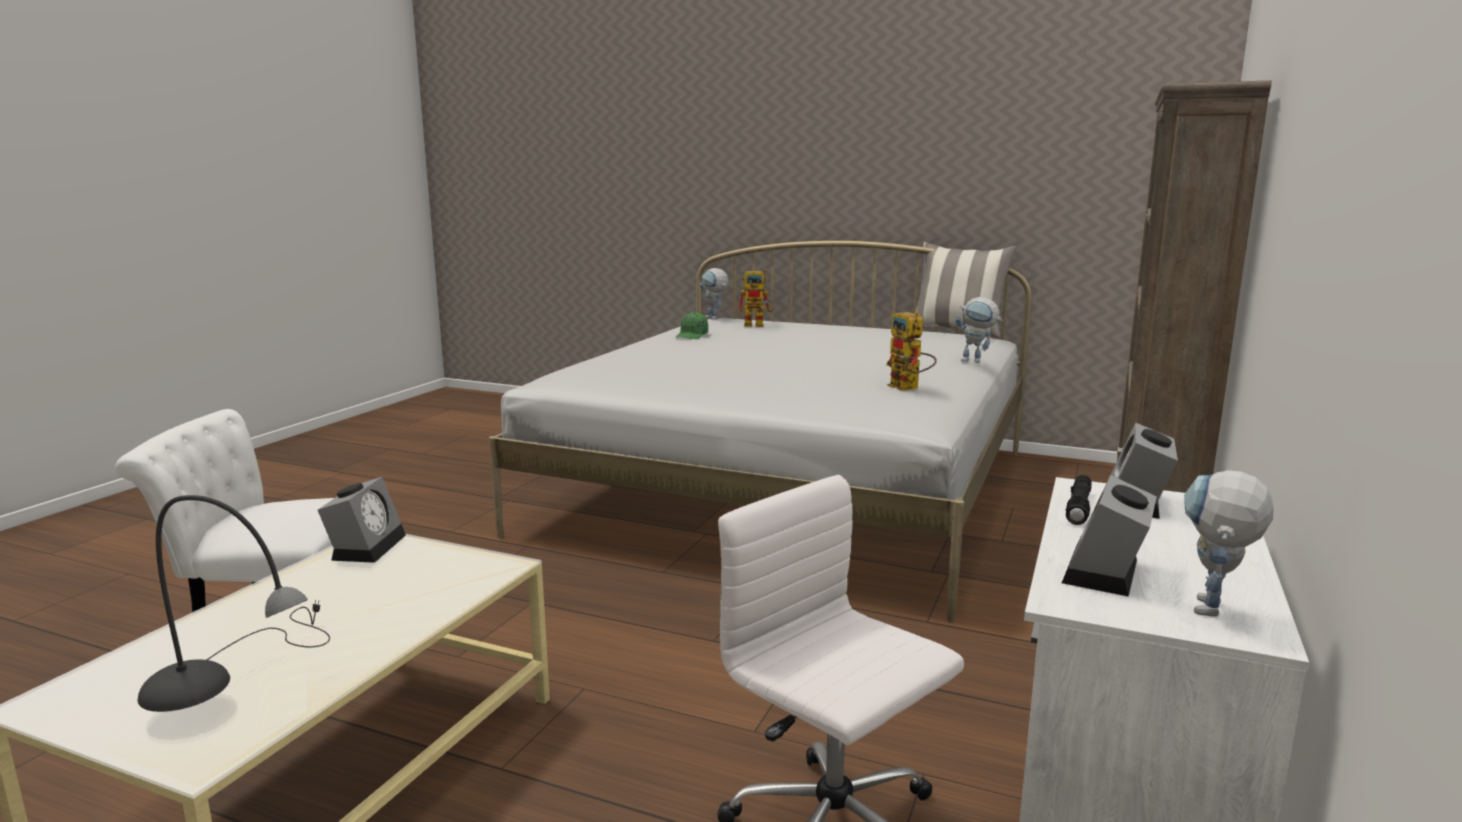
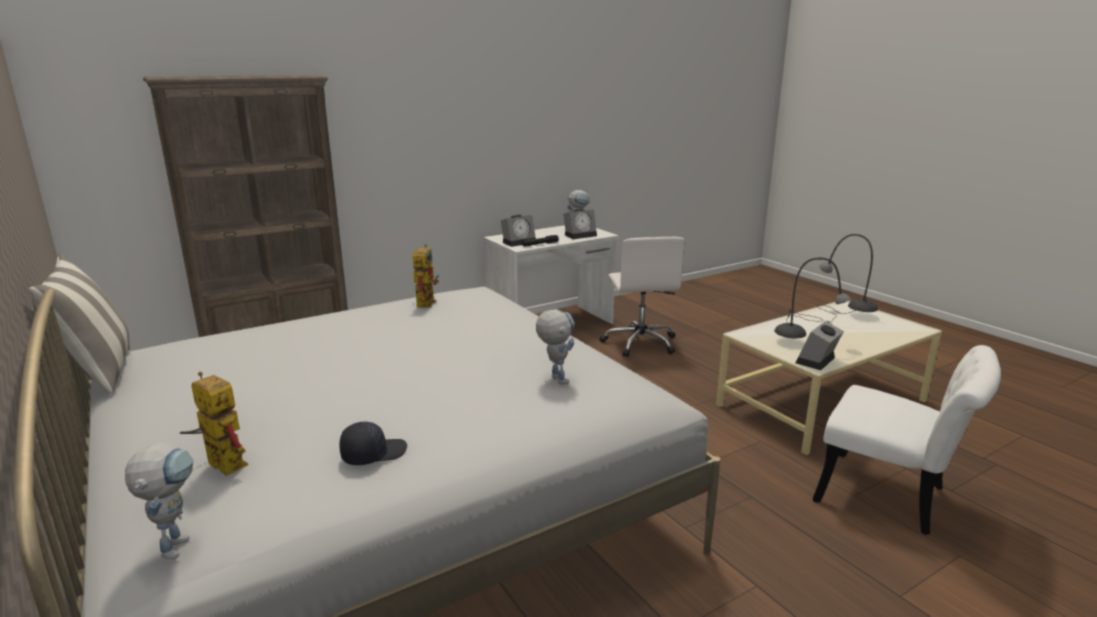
camera: 145 degrees left, 5 degrees up
green cap [675,312,708,339] -> black cap [339,422,407,465]
toy robot [955,297,1003,363] -> toy robot moved to [536,309,575,384]
none -> grey table lamp [774,258,851,338]

